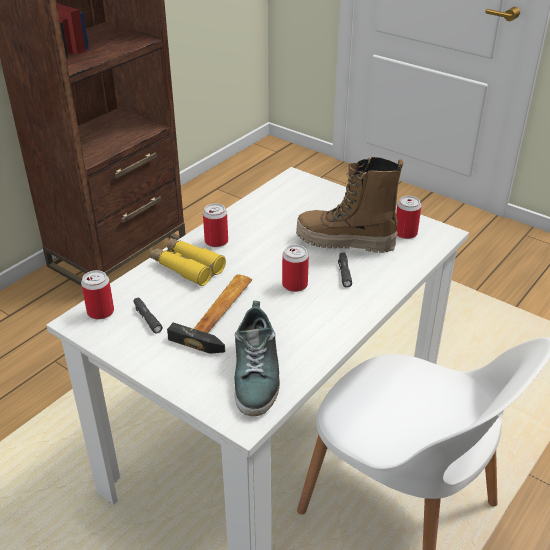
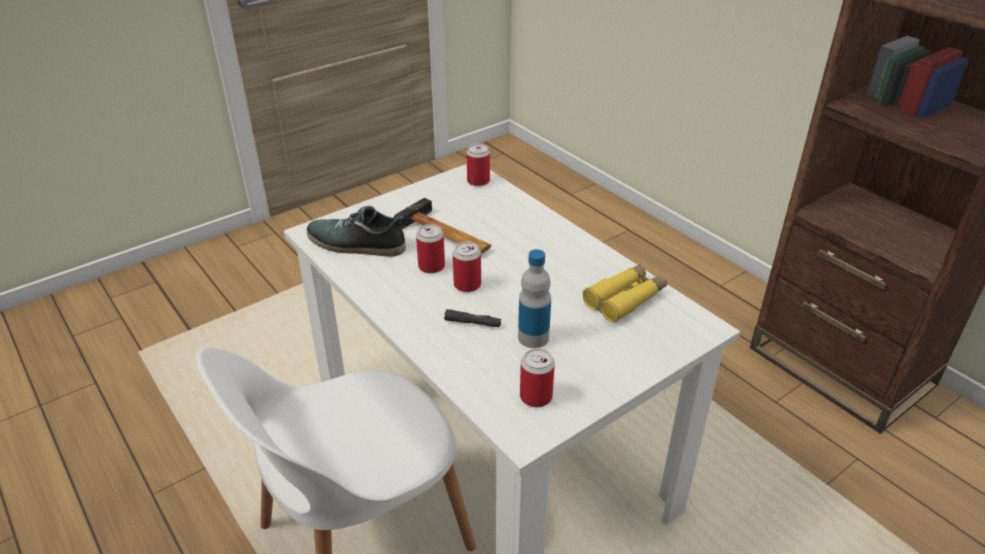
camera: 105 degrees right, 0 degrees up
black flashlight [133,297,163,334] -> none
yellow binoculars [150,238,226,286] -> yellow binoculars moved to [583,264,667,323]
can [203,203,228,247] -> can moved to [416,224,445,273]
boot [296,157,403,253] -> bottle [518,249,551,348]

